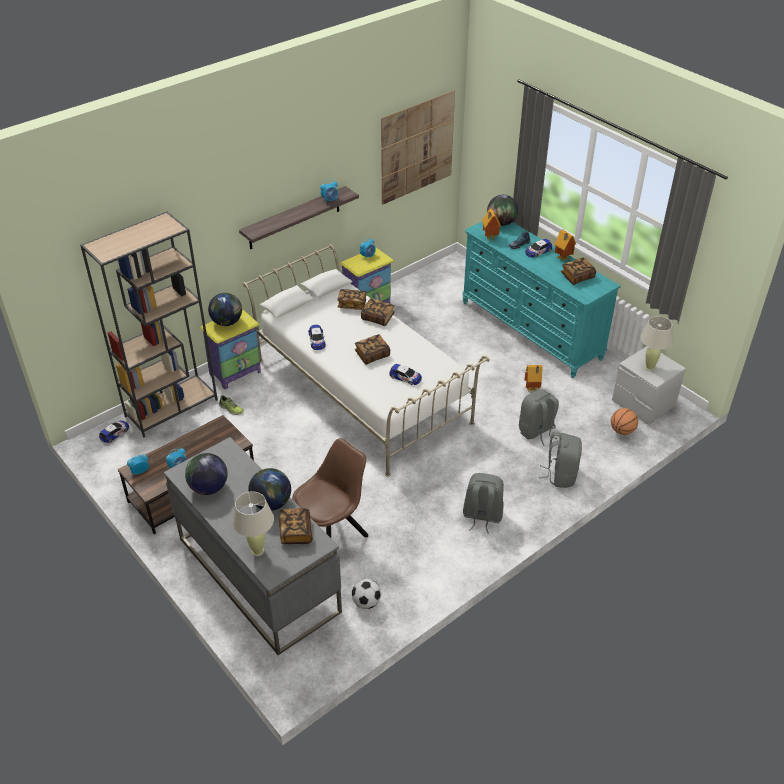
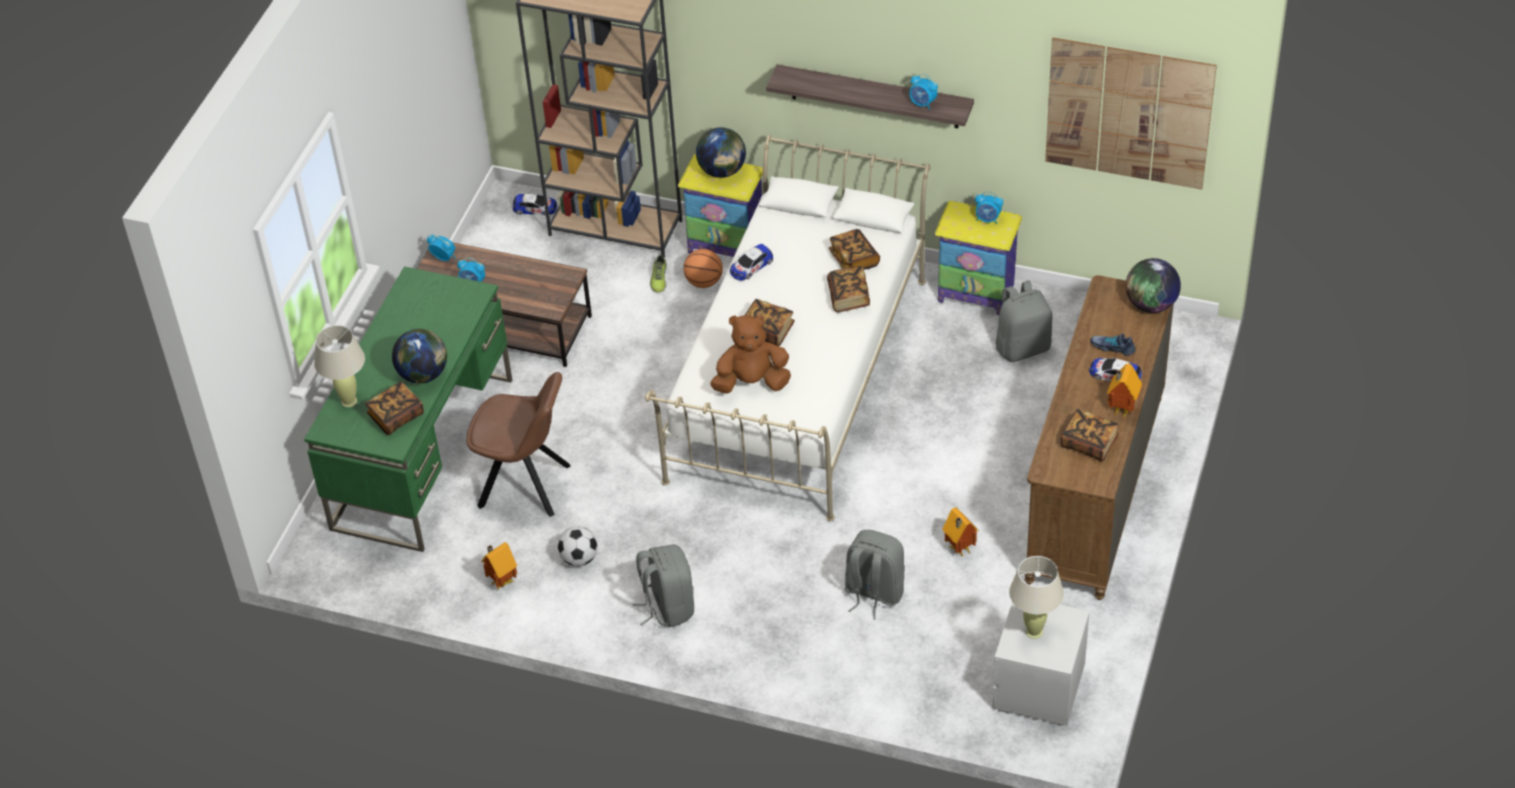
camera: 60 degrees right, 5 degrees up
grey desk [164,437,342,655] -> green desk [304,266,512,552]
globe [185,453,228,495] -> none
football [352,579,381,609] -> football moved to [558,527,598,566]
toy car [389,364,422,385] -> brown plush toy [710,315,791,394]
turquoise dresser [462,222,621,378] -> brown dresser [1024,275,1174,600]
toy house [482,209,501,242] -> toy house moved to [482,542,517,590]
grey backpack [539,431,582,488] -> grey backpack moved to [995,280,1053,362]
basketball [611,408,638,435] -> basketball moved to [683,249,723,288]

